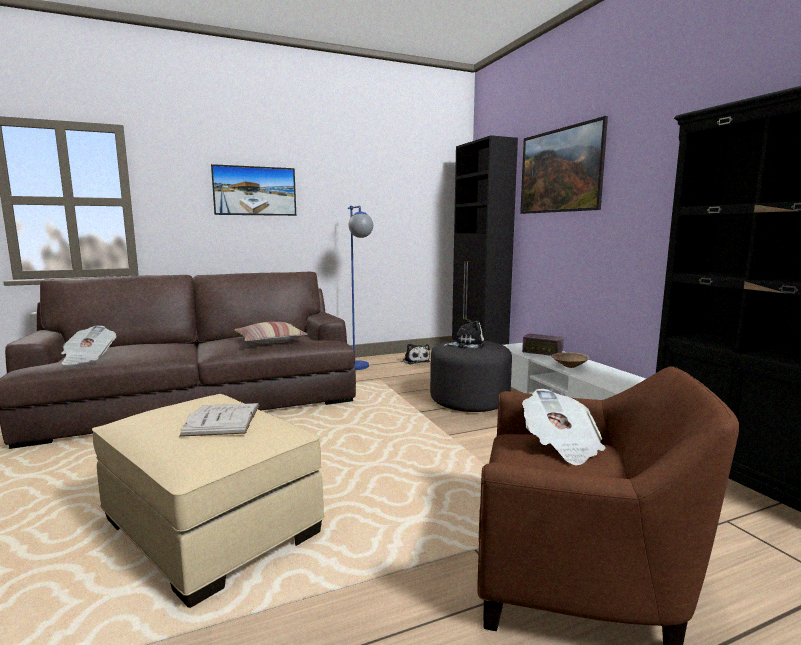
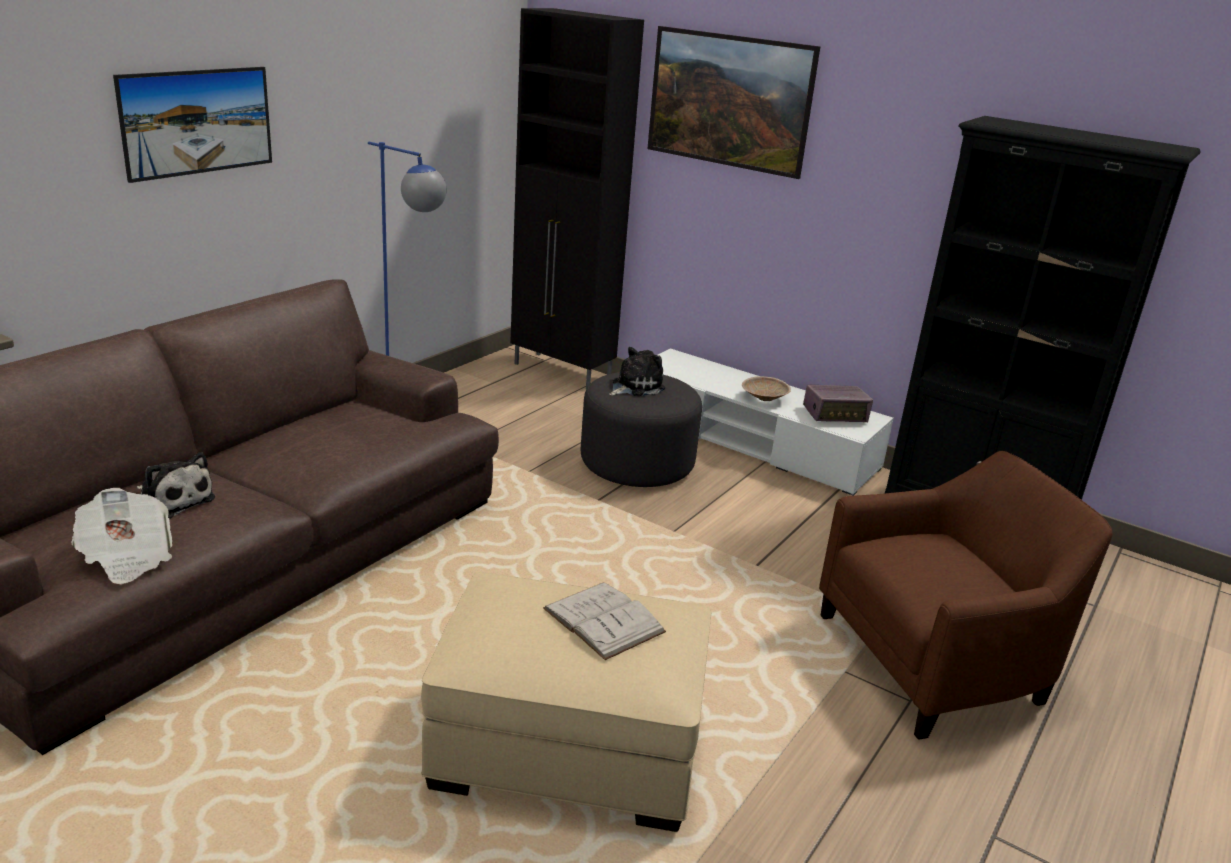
camera: 35 degrees left, 15 degrees up
pillow [234,322,308,344] -> none
plush toy [403,344,430,365] -> plush toy moved to [137,452,215,519]
radio [522,333,564,356] -> radio moved to [803,385,873,422]
newspaper [522,389,606,466] -> none

